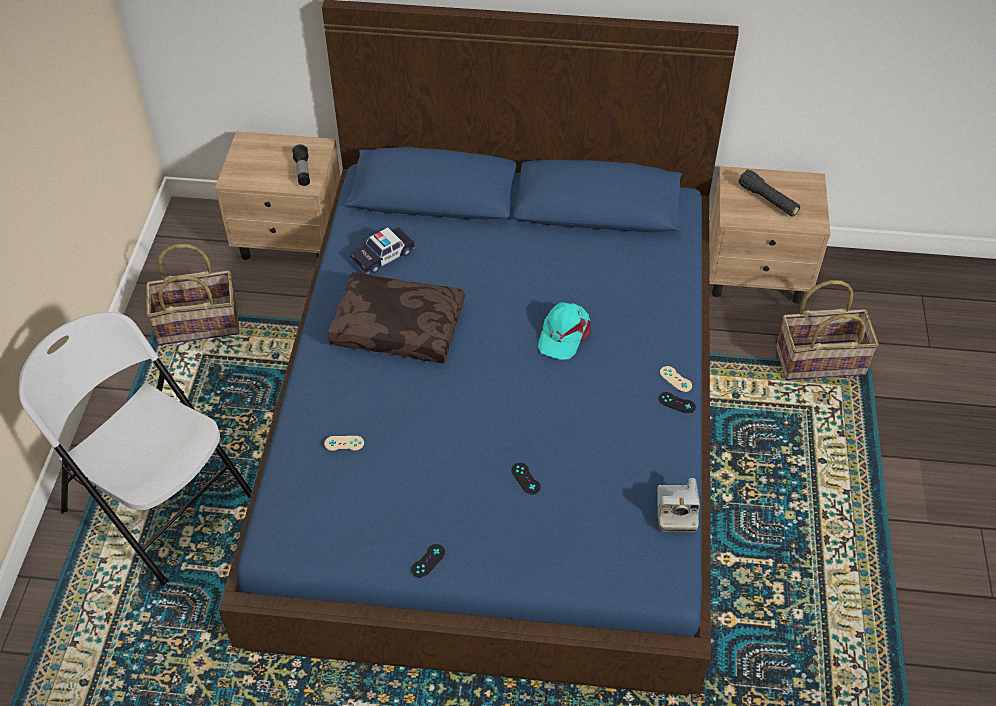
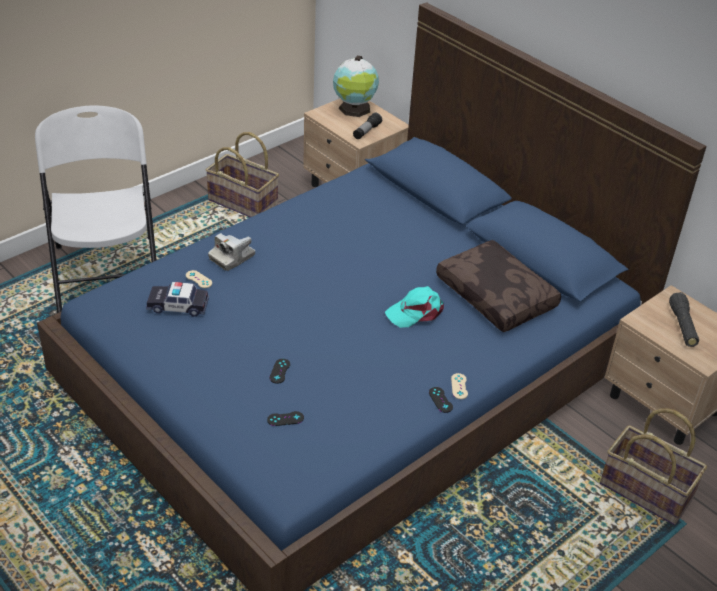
camera: 40 degrees right, 10 degrees down
brown pillow [327,272,465,363] -> brown pillow moved to [436,240,561,332]
toy car [350,227,416,274] -> toy car moved to [146,282,209,317]
black game controller [411,544,445,578] -> black game controller moved to [267,411,304,426]
camera [657,478,700,533] -> camera moved to [208,233,255,271]
none -> globe [333,56,379,117]

